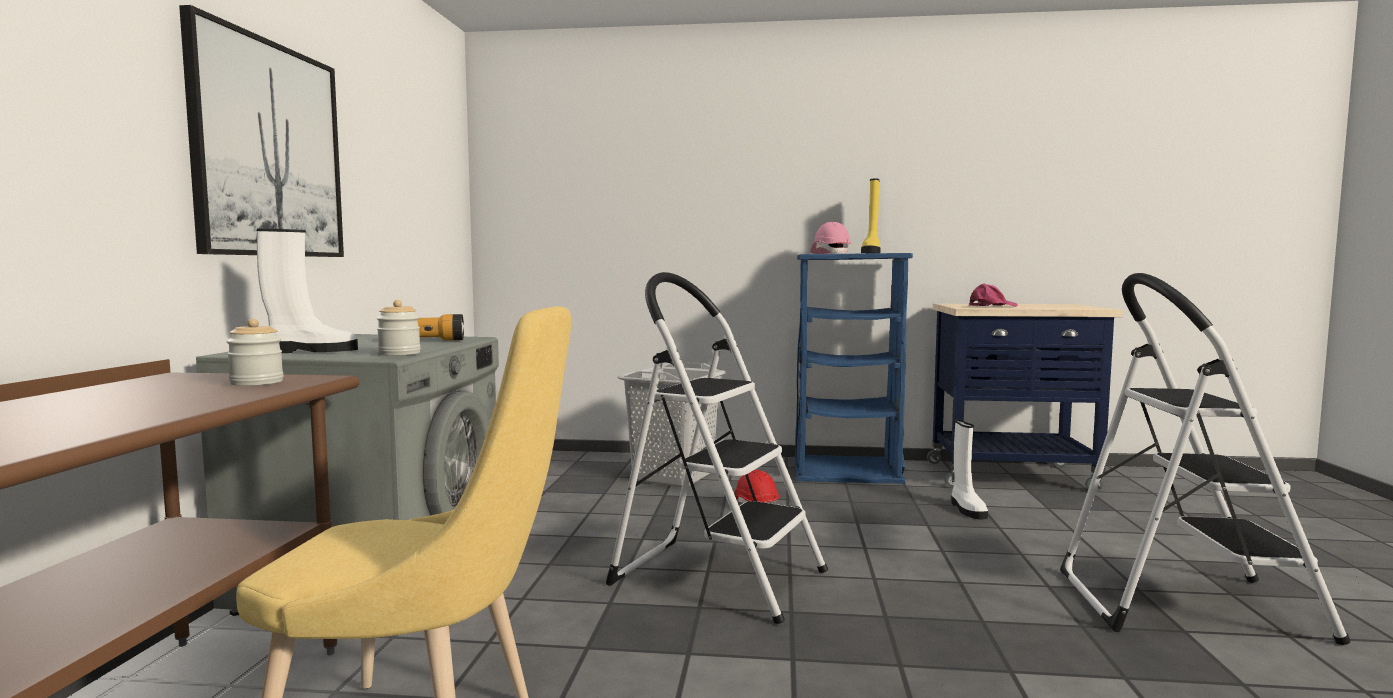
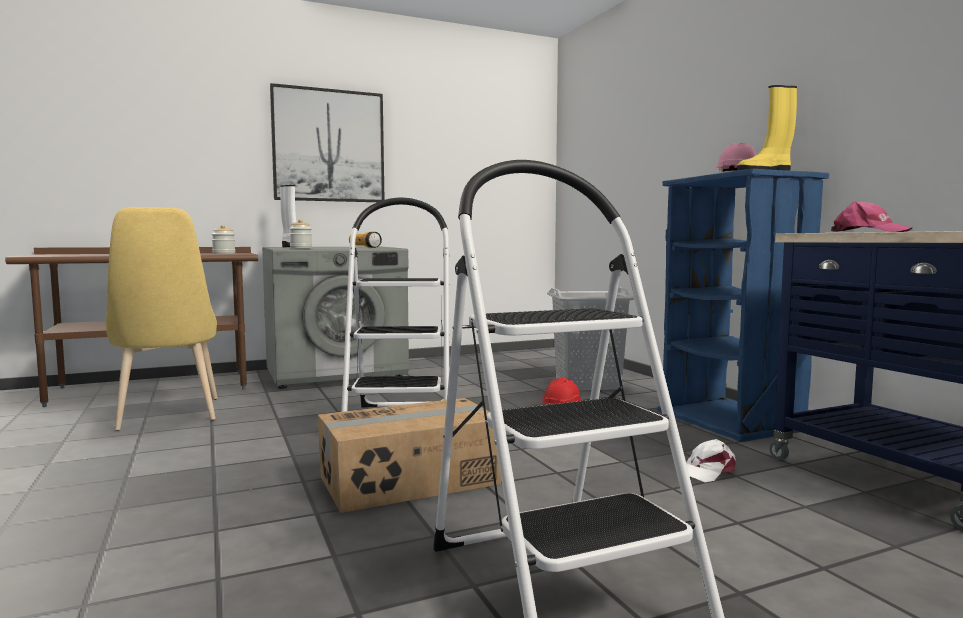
camera: 60 degrees right, 0 degrees up
white boot [951,420,988,519] -> white cap [686,439,736,482]
none -> cardboard box [318,398,501,513]

